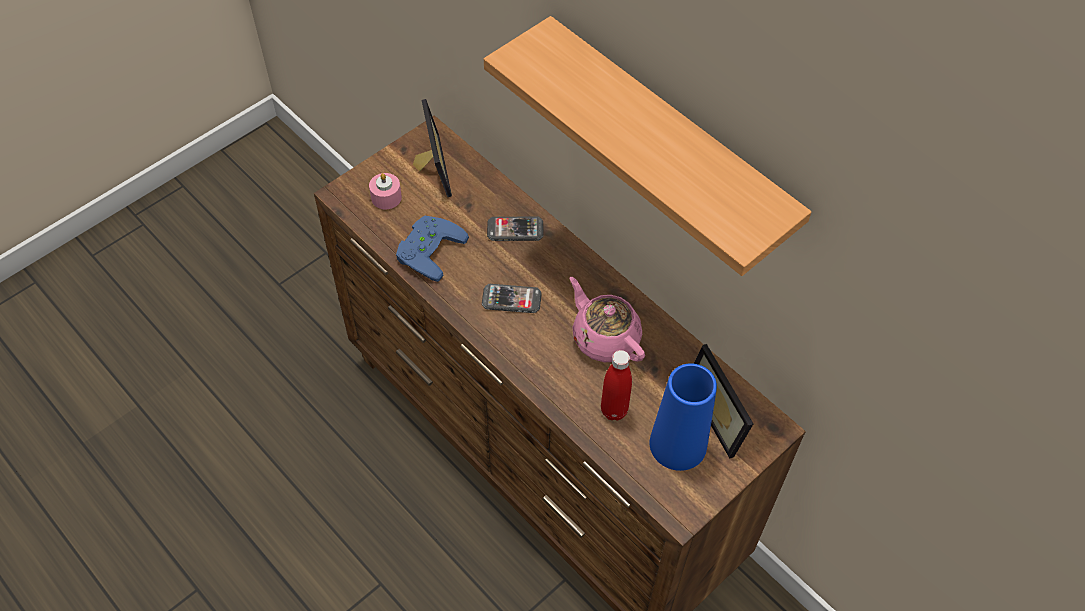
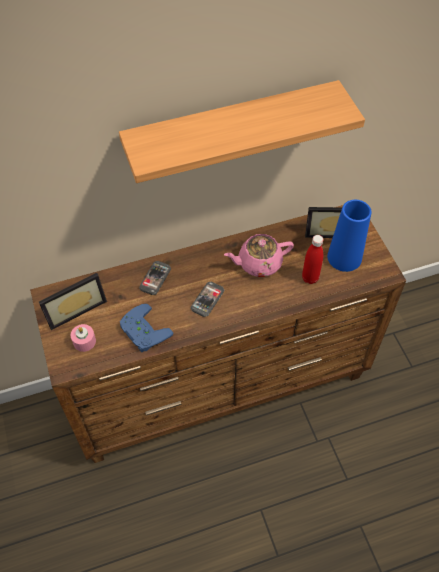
camera: 65 degrees left, 0 degrees up
picture frame [413,99,452,197] -> picture frame turned 135 degrees clockwise [39,273,107,330]

